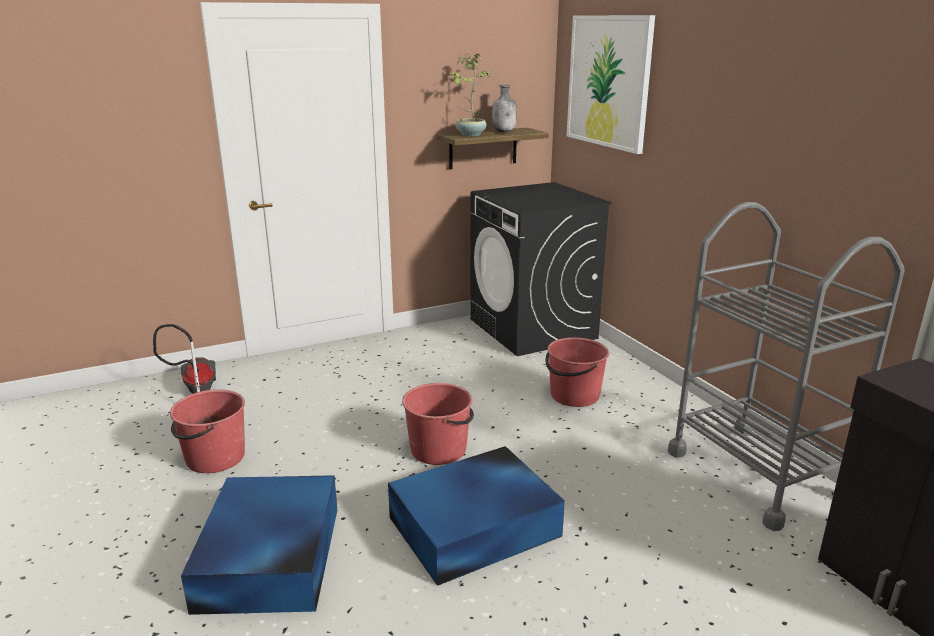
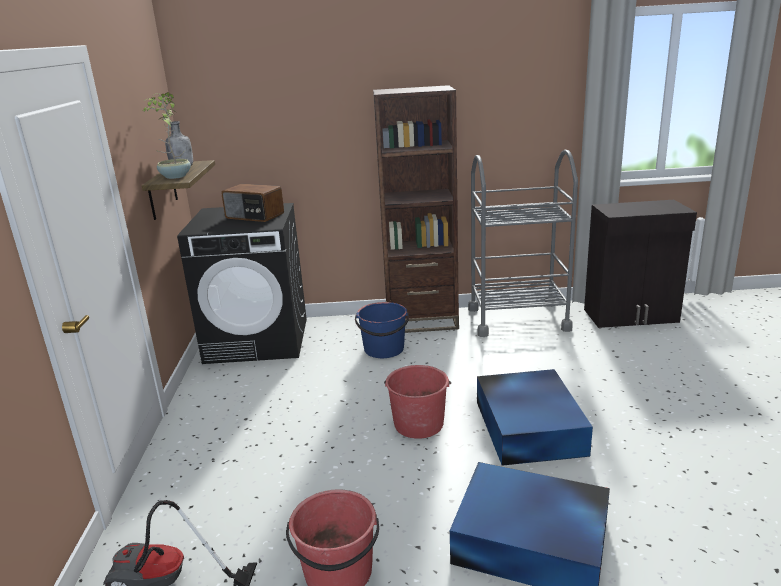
camera: 65 degrees left, 0 degrees up
red bucket [545,337,609,407] -> blue bucket [355,302,409,358]
picture [567,15,655,154] -> none
none -> radio [221,184,284,222]
none -> brown bookcase [373,85,459,333]

